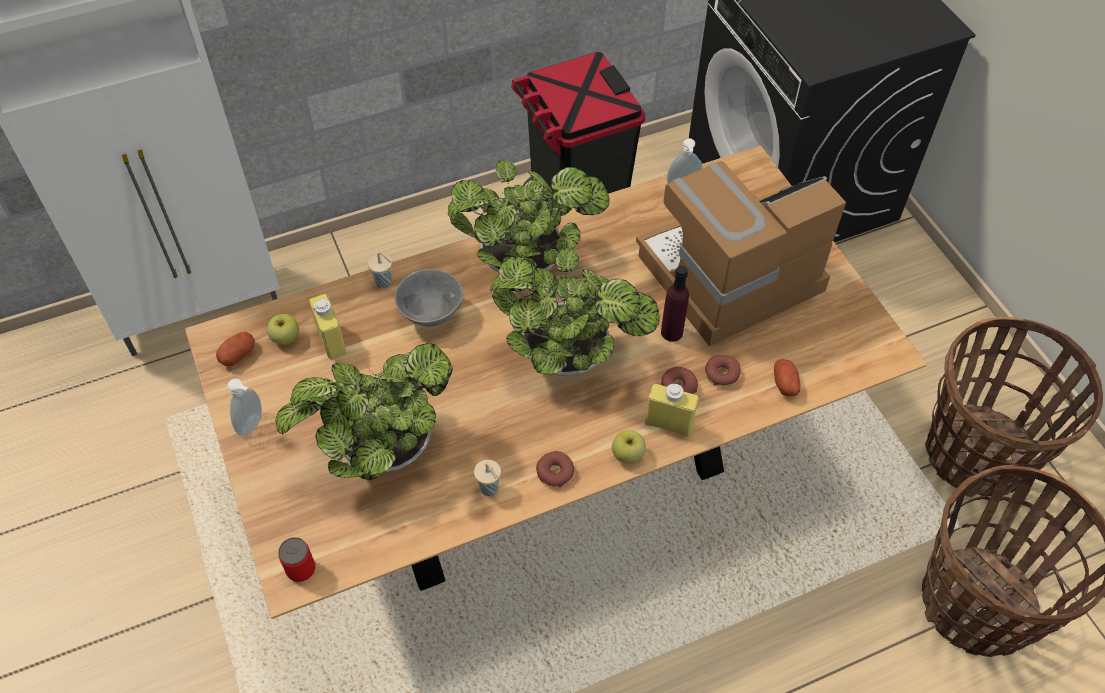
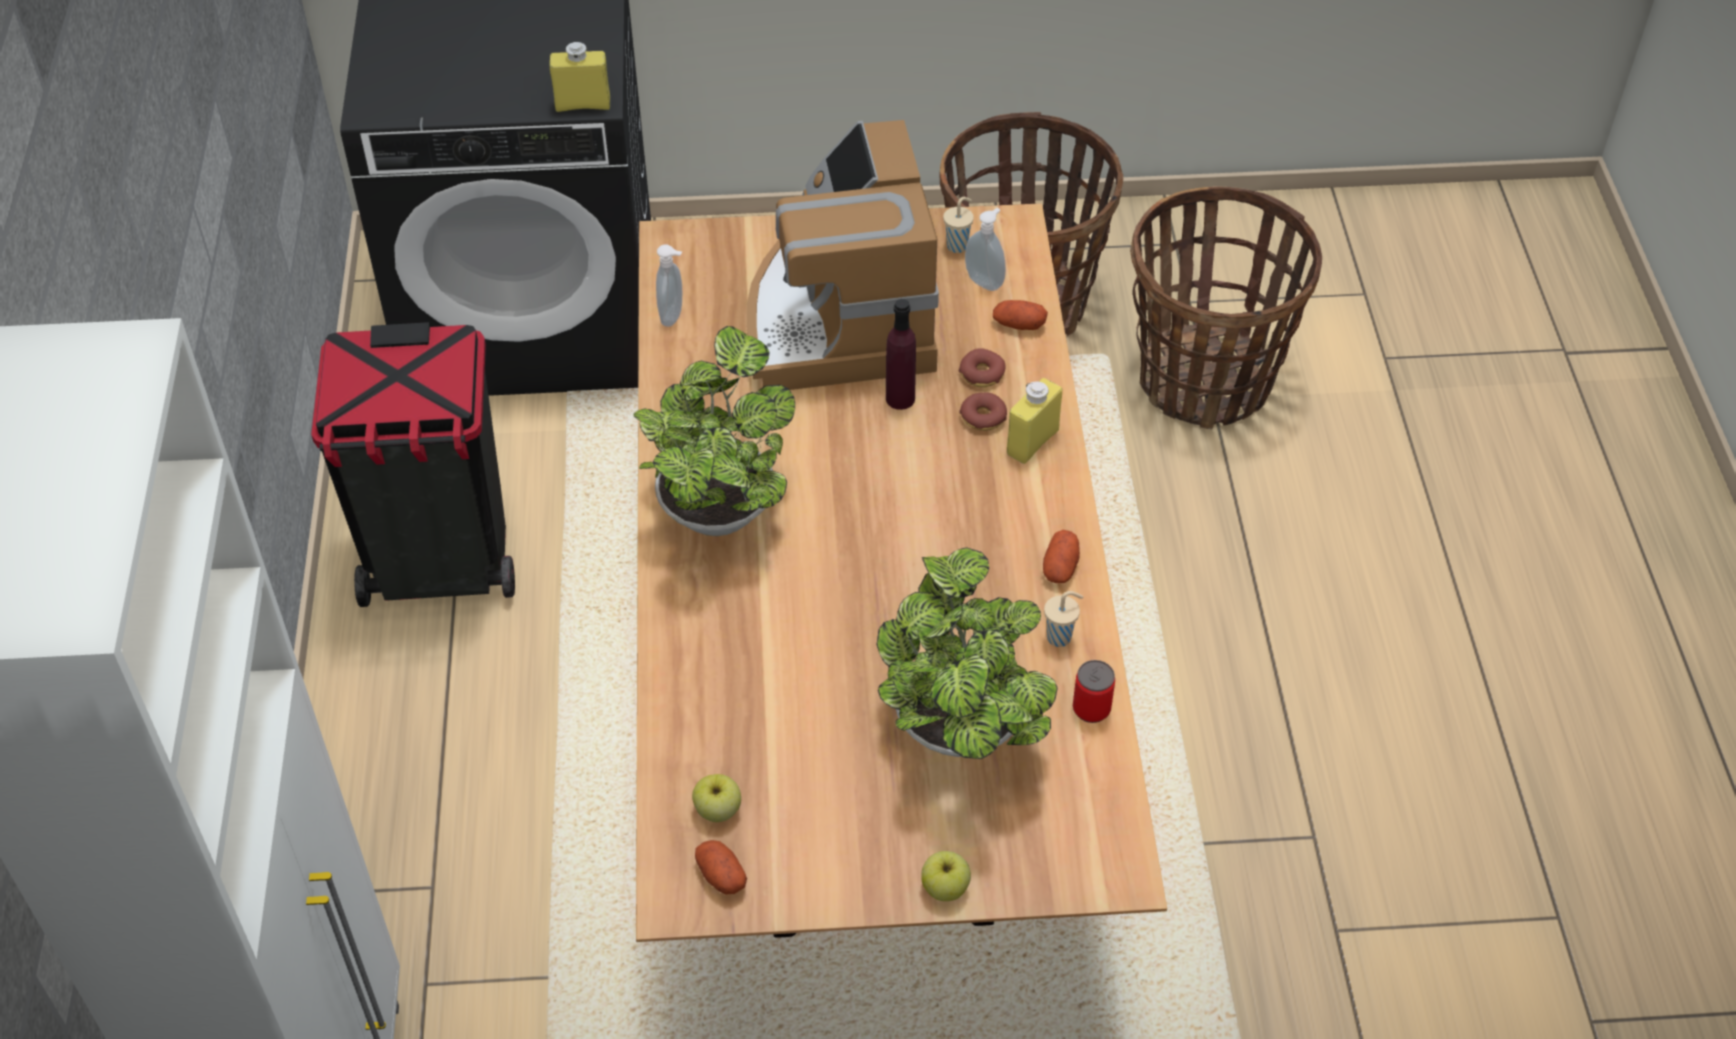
camera: 70 degrees left, 5 degrees down
soap dispenser [227,379,262,436] -> soap dispenser moved to [965,208,1006,291]
can [278,537,315,582] -> can moved to [1073,660,1115,723]
yellow bottle [309,294,346,359] -> yellow bottle moved to [550,42,610,112]
beige cup [368,252,392,288] -> beige cup moved to [943,197,974,253]
grey bowl [394,269,464,326] -> none
potted plant [490,247,659,376] -> none
donut [536,451,575,487] -> potato [1043,530,1080,583]
apple [612,430,646,463] -> apple moved to [921,851,971,901]

